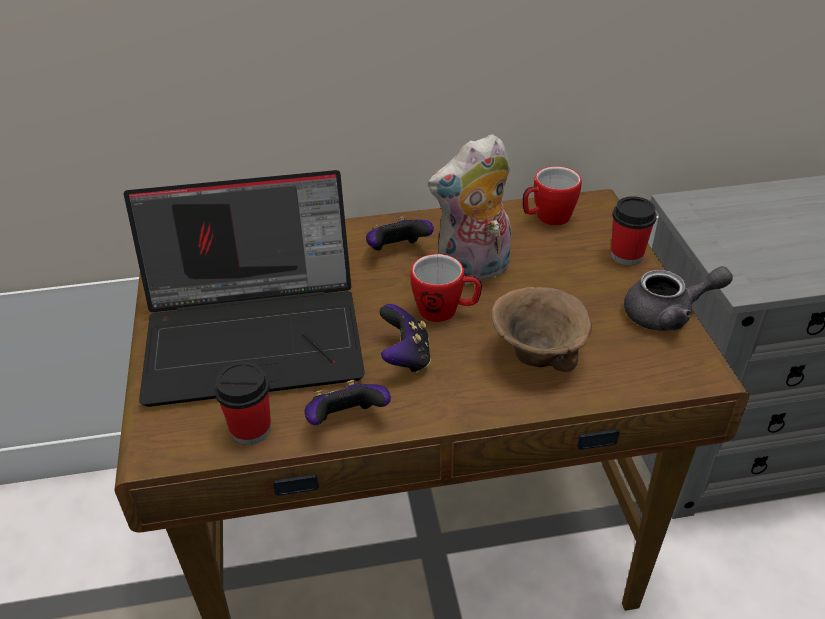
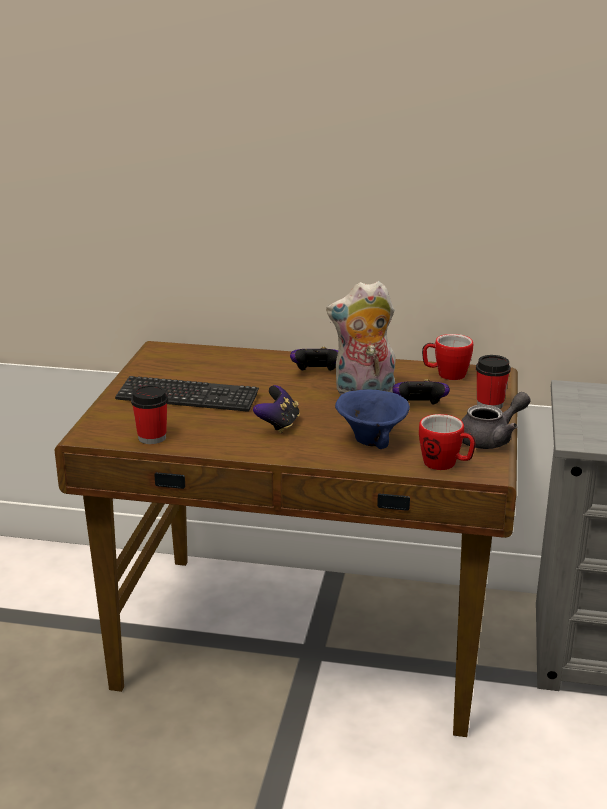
camera: 20 degrees right, 15 degrees down
laptop [124,170,365,407] -> keyboard [115,376,259,412]
game controller [304,380,391,425] -> game controller moved to [392,379,450,405]
mug [410,254,482,322] -> mug moved to [419,414,475,470]
brown bowl [491,287,592,372] -> blue bowl [335,390,410,449]
grey teapot [624,266,733,331] -> grey teapot turned 45 degrees counterclockwise [461,392,530,449]

